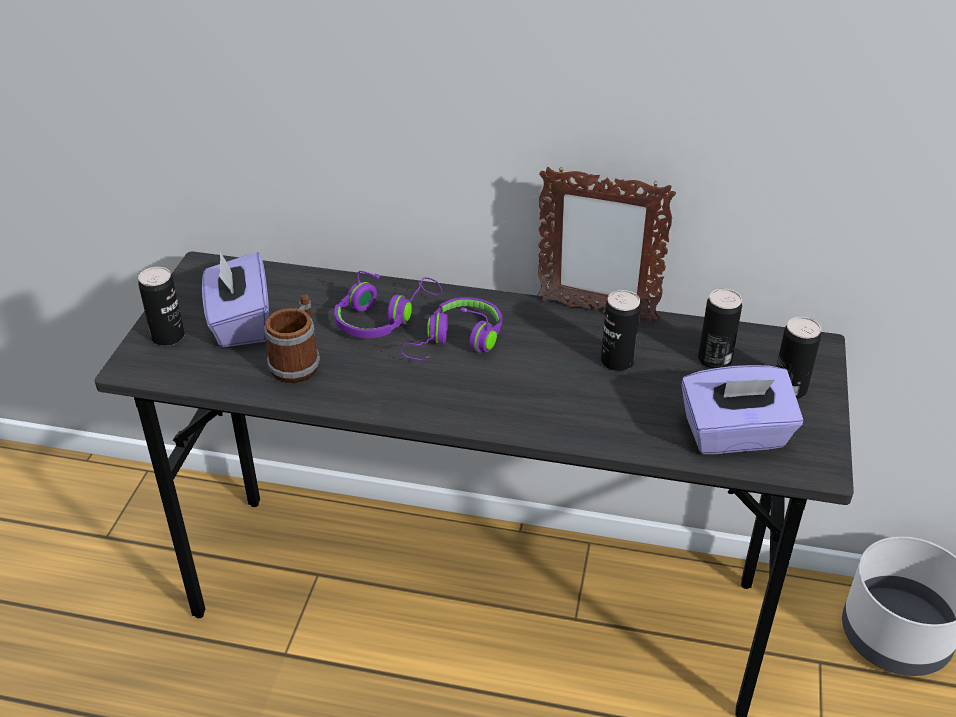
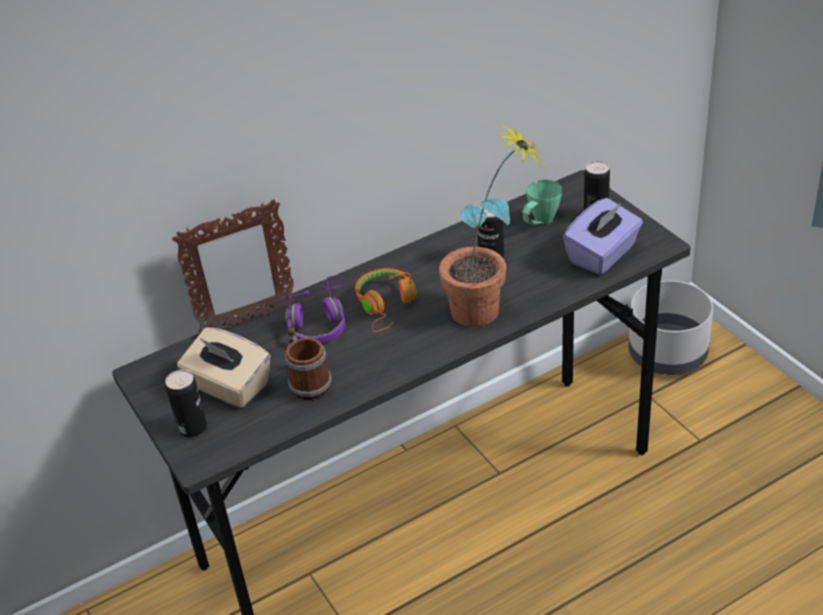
camera: 40 degrees left, 0 degrees up
purple tissue box [202,252,269,347] -> beige tissue box [177,327,270,408]
purple headphones [401,297,502,361] -> orange headphones [355,268,417,332]
picture frame [538,167,676,323] -> picture frame moved to [172,199,297,334]
can [698,289,742,369] -> green mug [522,179,562,226]
none -> potted plant [439,124,543,327]

